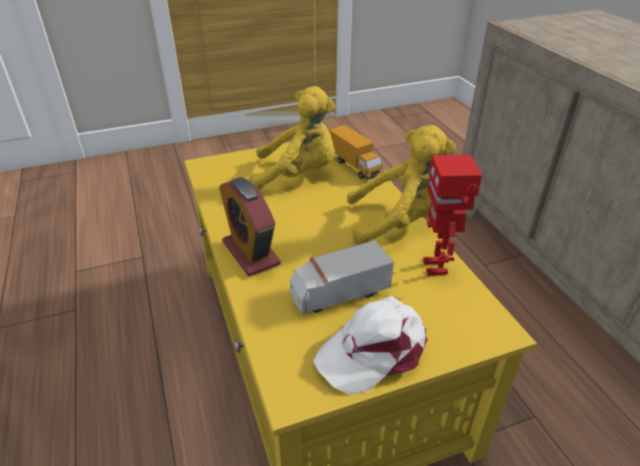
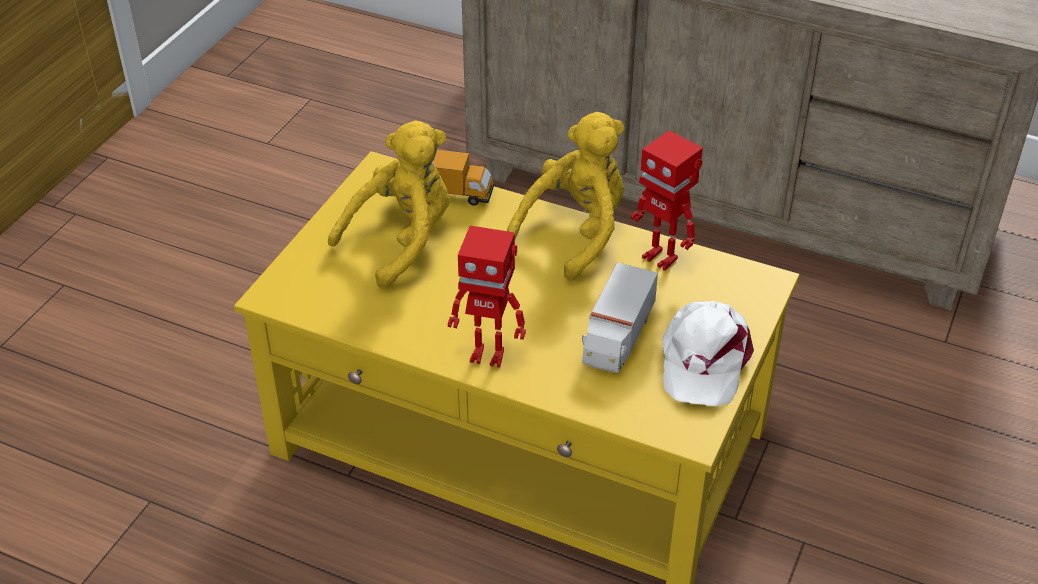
camera: 45 degrees left, 5 degrees up
alarm clock [219,177,281,277] -> toy robot [448,226,526,368]

